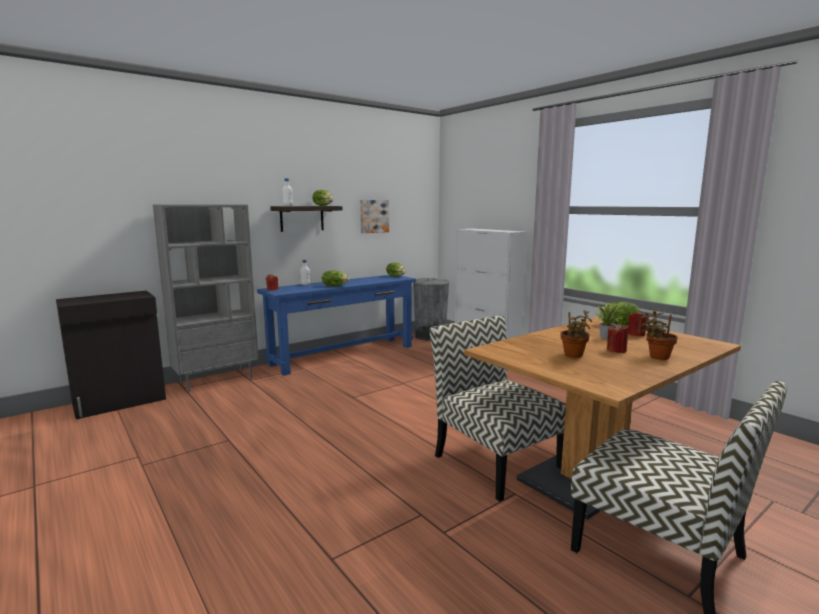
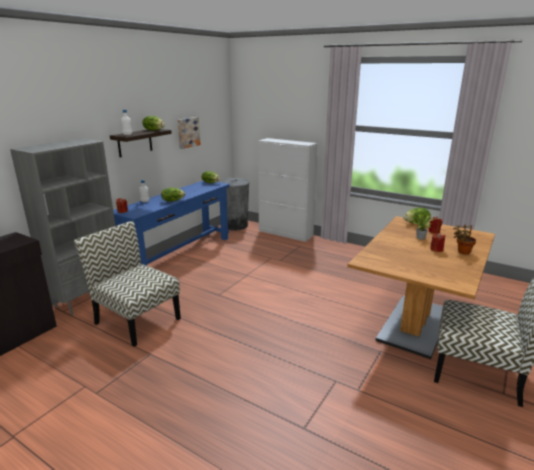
camera: 20 degrees left, 10 degrees up
chair [429,315,566,502] -> chair moved to [74,221,181,347]
potted plant [560,310,592,358] -> none

